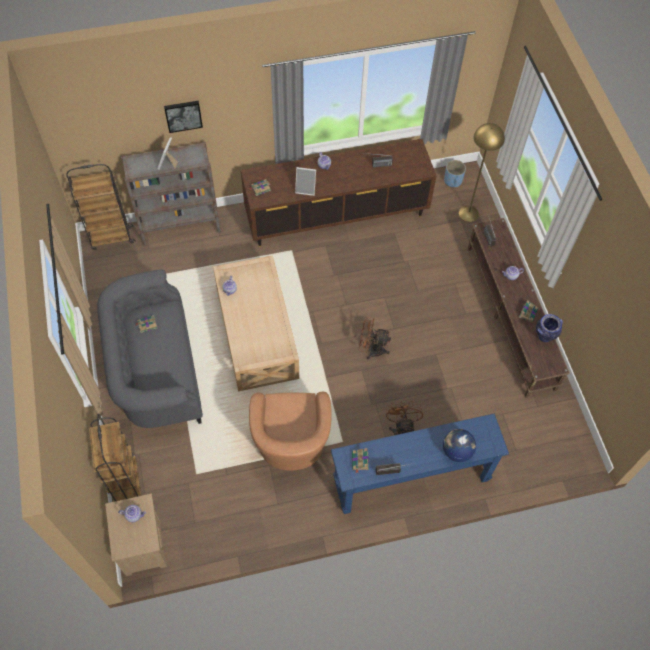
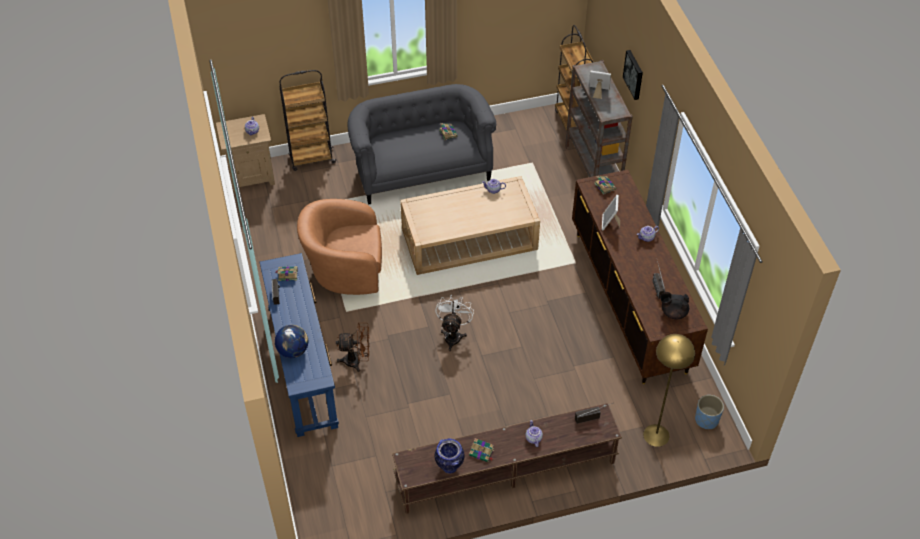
camera: 90 degrees right, 10 degrees down
brown fan [359,317,391,360] -> white fan [435,295,474,351]
none -> black teapot [660,292,689,319]

